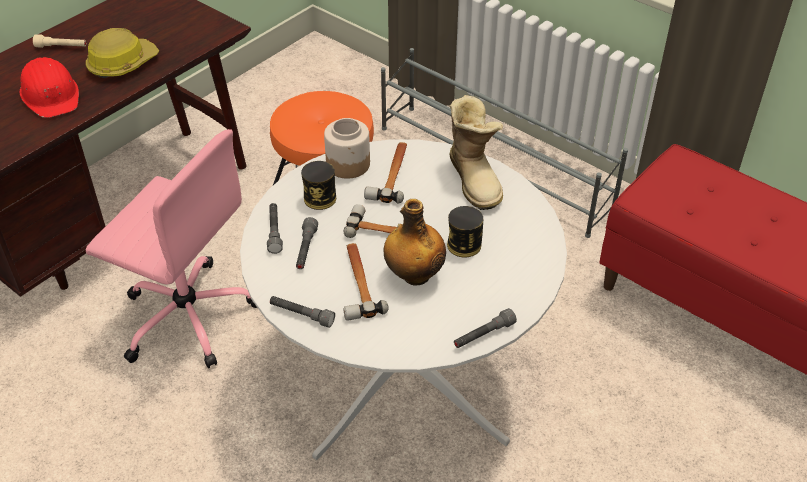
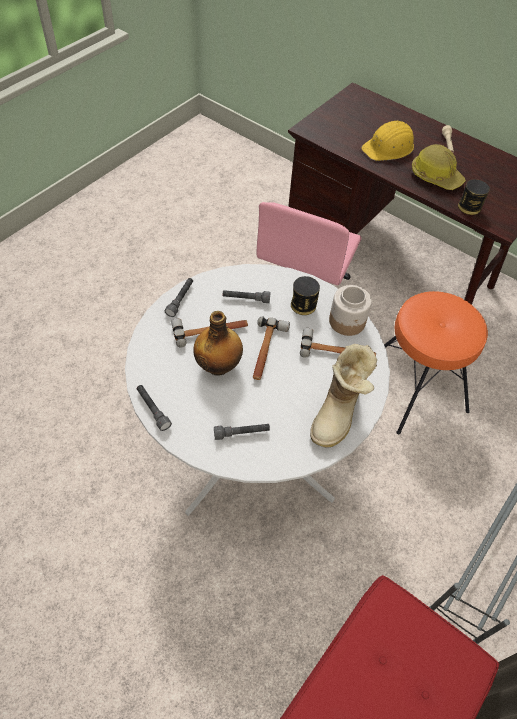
camera: 85 degrees right, 10 degrees up
red hard hat [20,57,79,118] -> yellow hard hat [361,121,414,161]
grey flashlight [267,203,283,254] -> grey flashlight moved to [214,424,270,440]
can [447,206,483,257] -> can moved to [458,179,490,215]
boot [449,95,503,210] -> boot turned 45 degrees counterclockwise [310,344,377,447]

